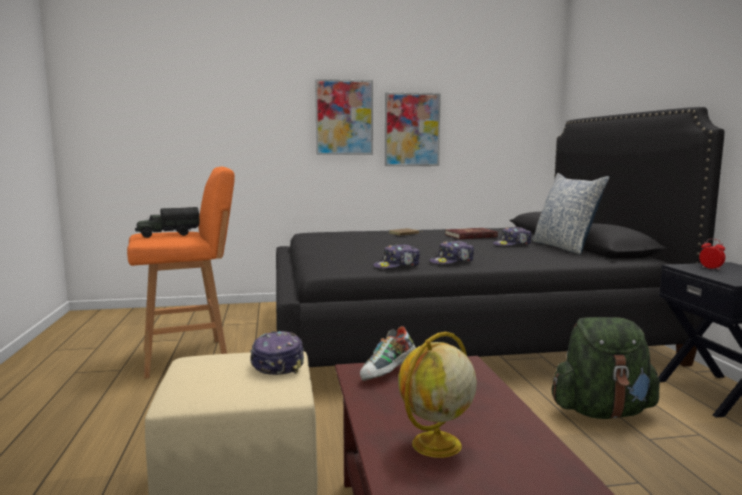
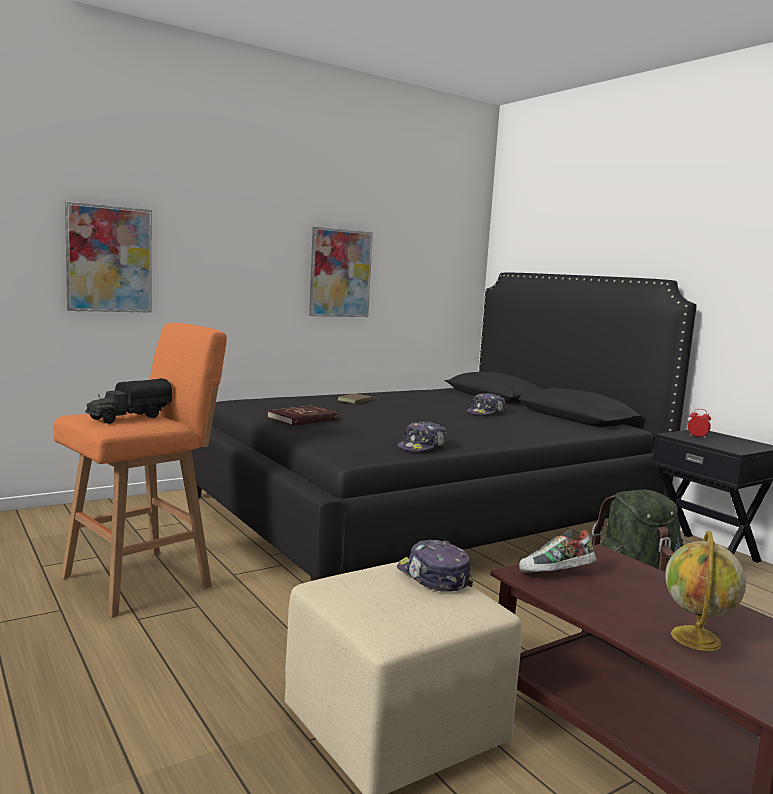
camera: 25 degrees left, 0 degrees up
picture [315,79,373,155] -> picture moved to [65,202,152,313]
shoe [360,326,416,381] -> shoe turned 60 degrees clockwise [519,529,597,573]
cap [429,240,474,264] -> none
red book [445,228,498,239] -> red book moved to [267,406,339,426]
pillow [532,173,610,254] -> none

